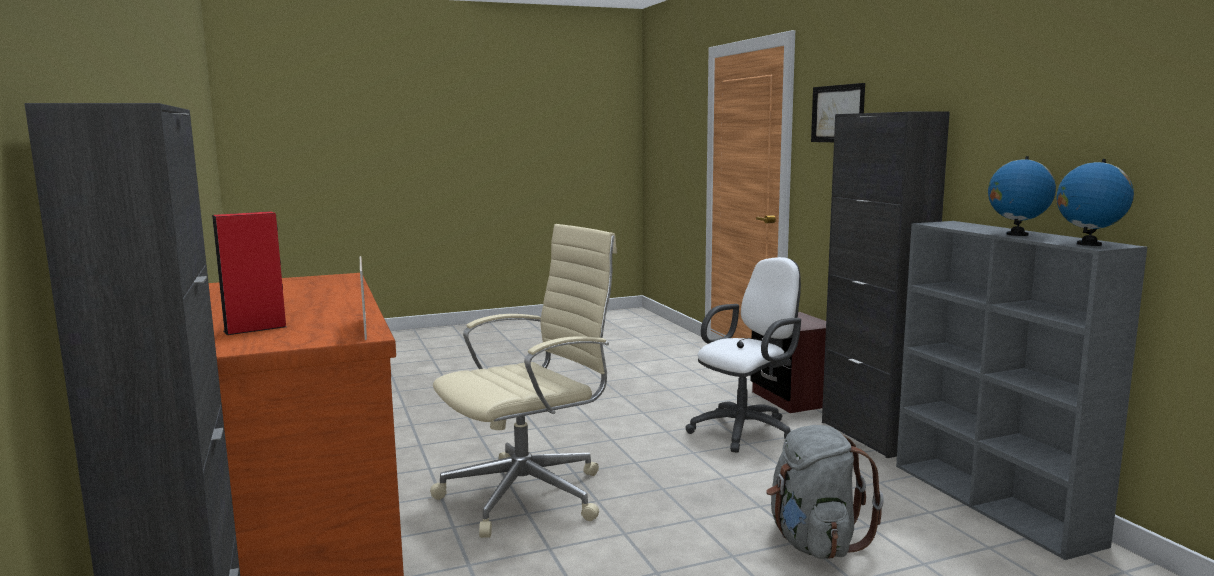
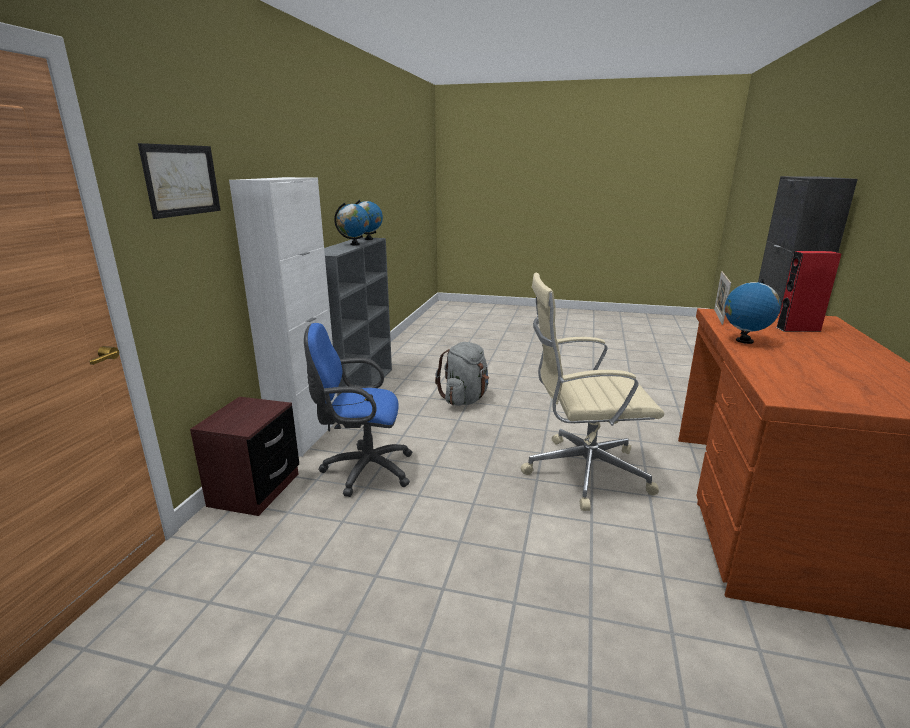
camera: 145 degrees left, 10 degrees up
white office chair [685,257,801,453] -> blue office chair [304,323,412,497]
black cabinet [822,111,950,458] -> white cabinet [229,177,337,457]
none -> globe [725,279,781,344]

